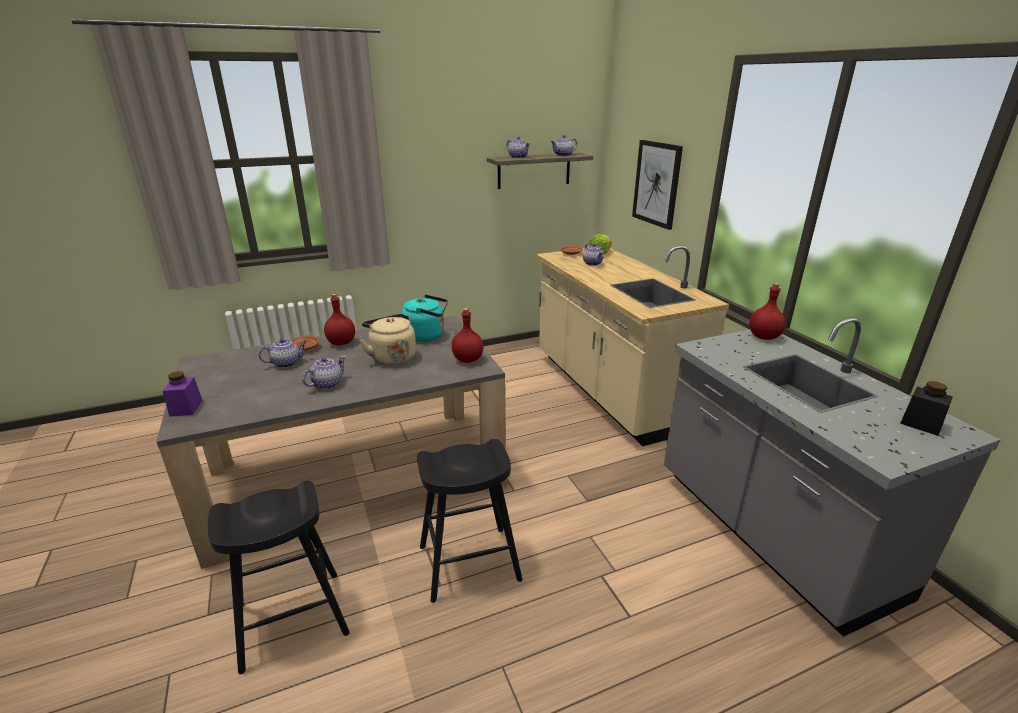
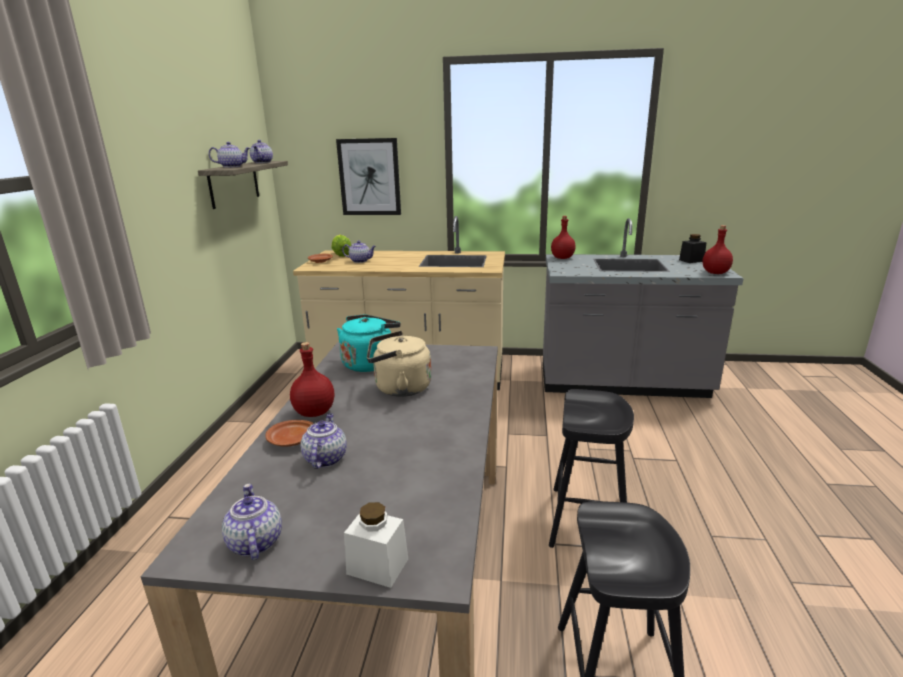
camera: 60 degrees left, 5 degrees down
purple jar [163,371,203,417] -> white jar [344,502,408,588]
teapot [302,356,346,389] -> teapot moved to [222,484,282,560]
red bottle [452,308,483,363] -> red bottle moved to [703,225,733,274]

